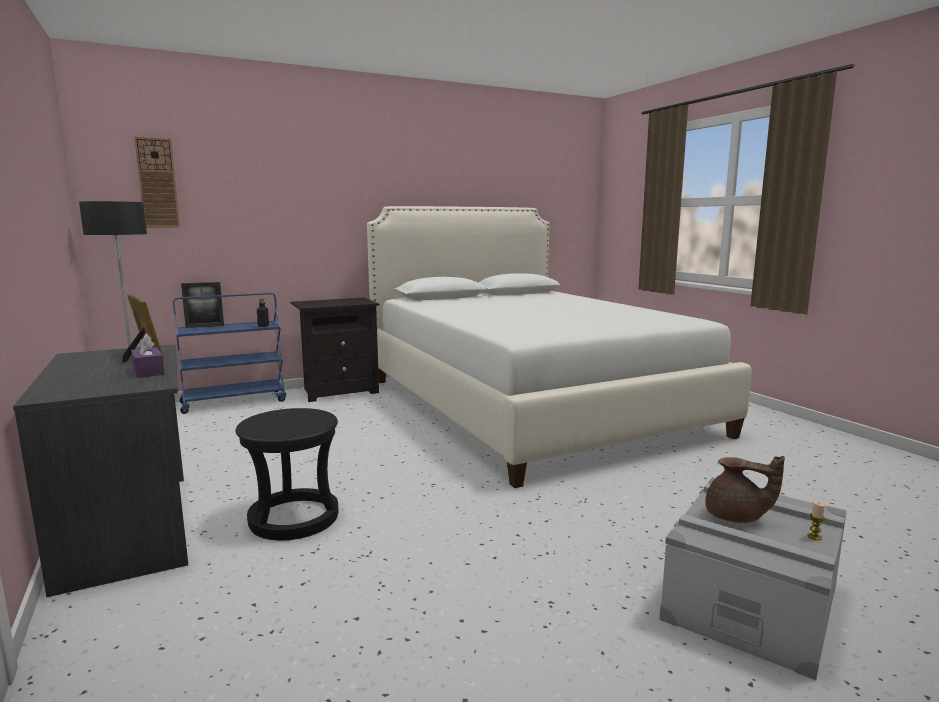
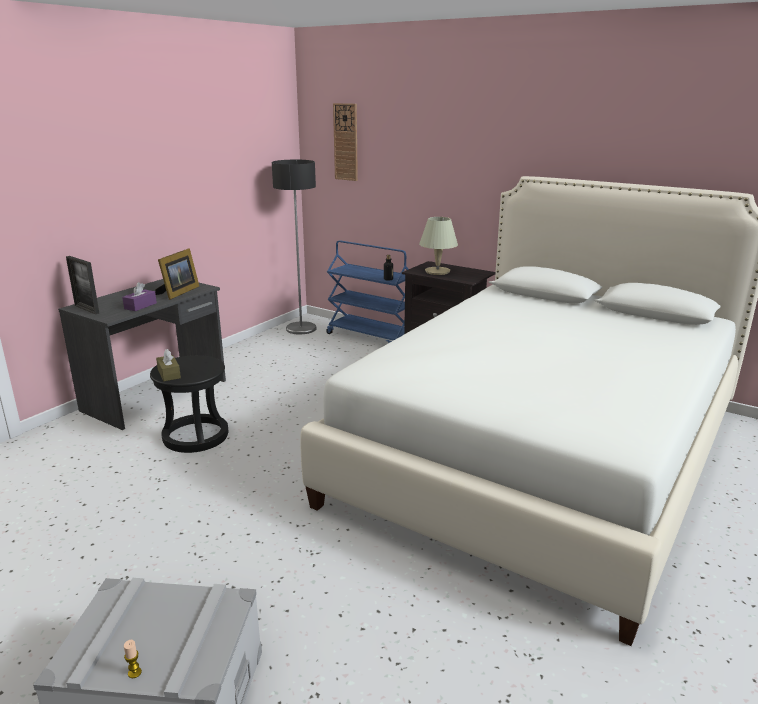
camera: 60 degrees right, 10 degrees up
picture frame [181,282,224,328] -> picture frame moved to [66,256,99,314]
brown teapot [705,456,785,523] -> none
none -> brown tissue box [156,349,181,381]
none -> beige table lamp [419,217,458,275]

